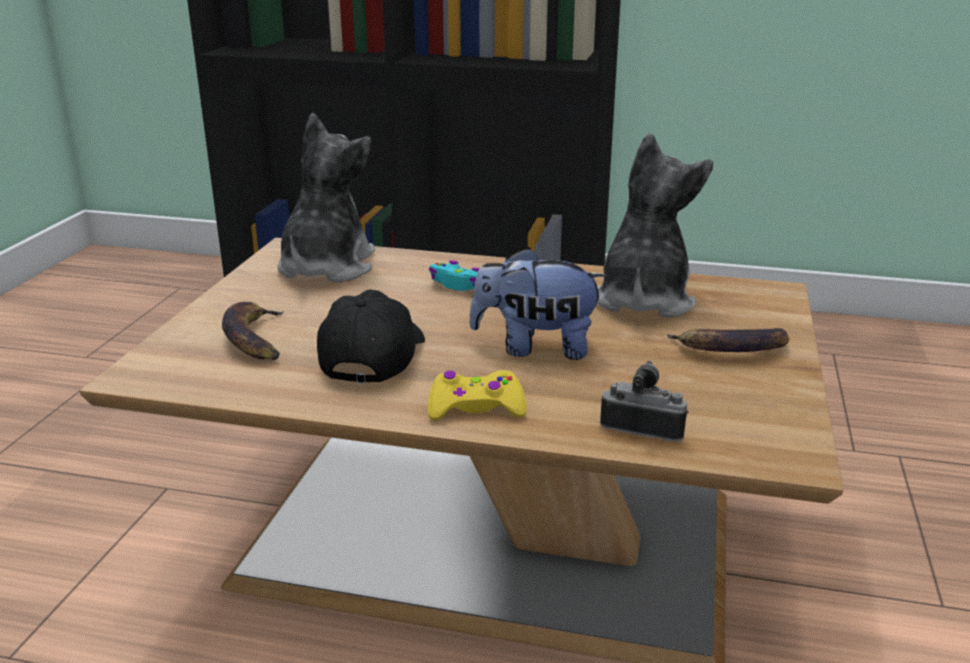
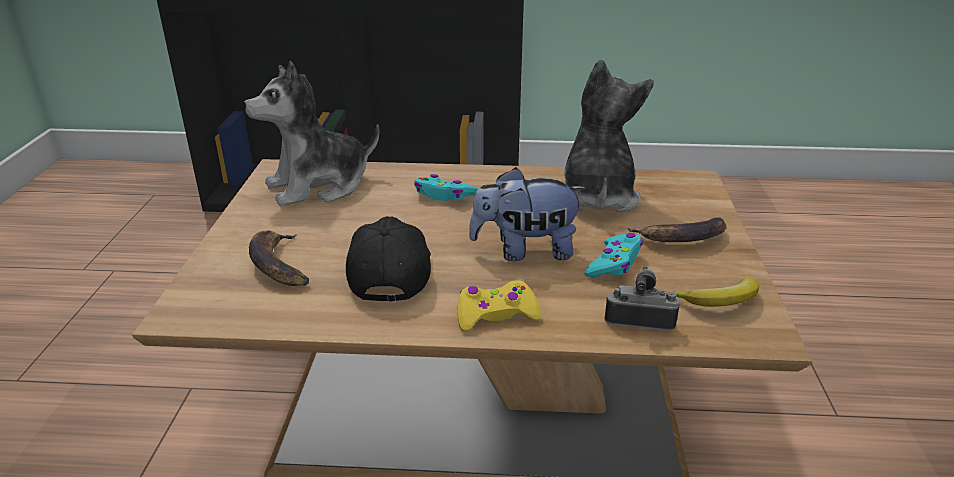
camera: 10 degrees left, 5 degrees up
plush toy [277,113,375,282] -> plush toy turned 120 degrees counterclockwise [244,61,380,207]
none -> turquoise game controller [584,233,643,278]
none -> banana [674,278,759,307]

